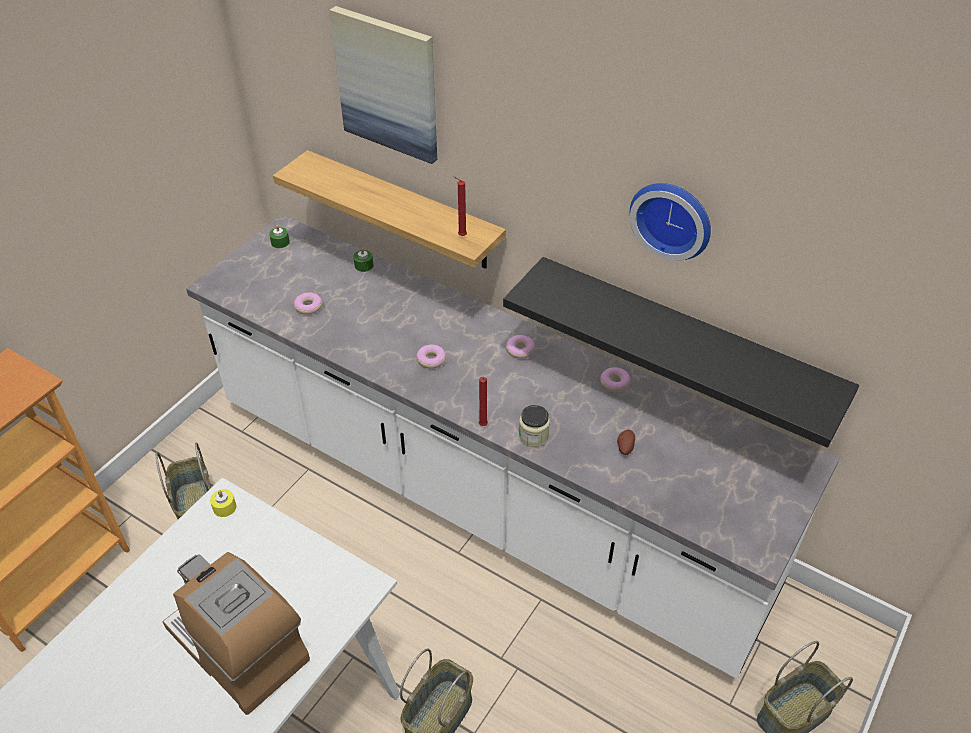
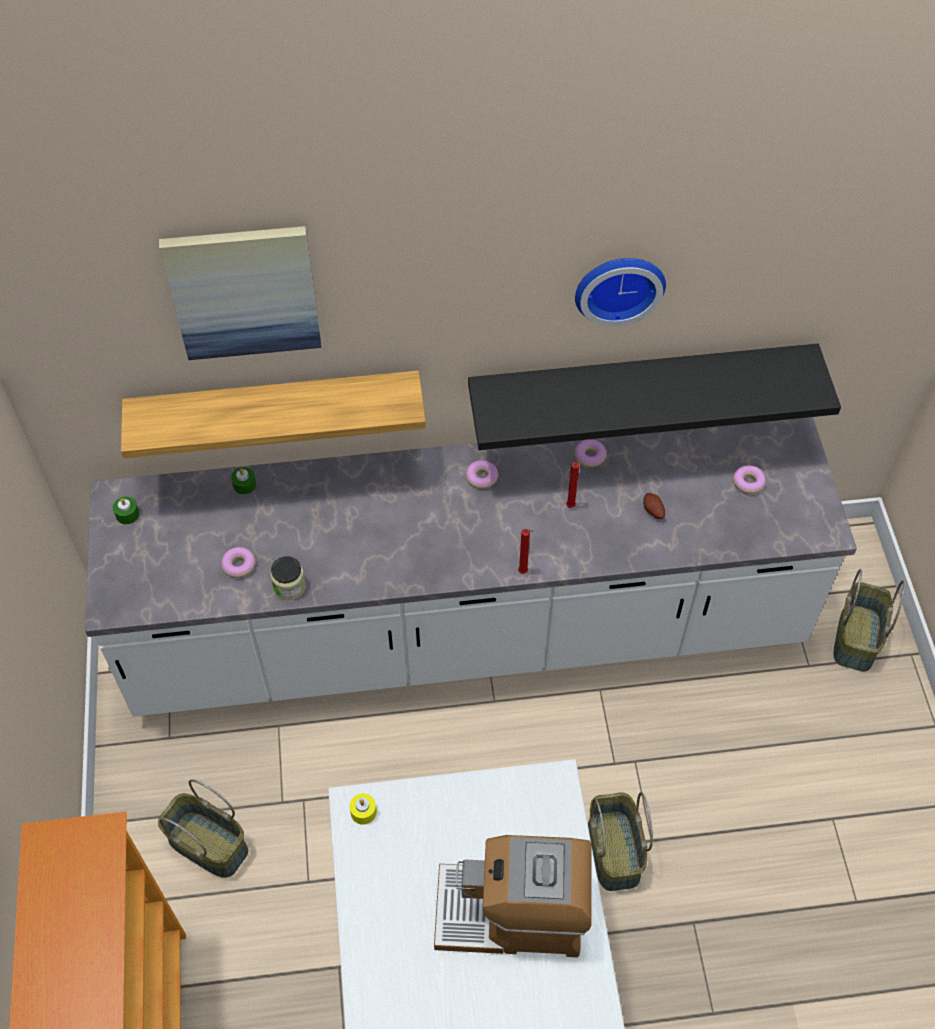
camera: 40 degrees left, 10 degrees up
donut [416,345,446,369] -> donut moved to [733,465,766,494]
red candle [453,176,467,236] -> red candle moved to [566,462,580,508]
jar [519,405,550,447] -> jar moved to [270,556,306,600]

